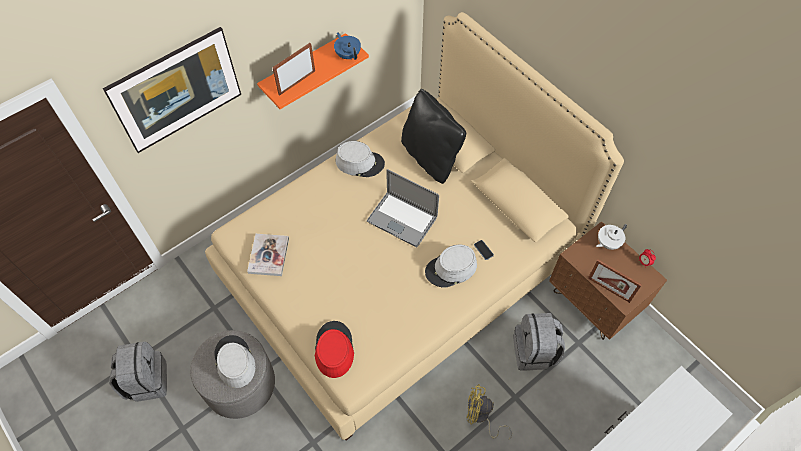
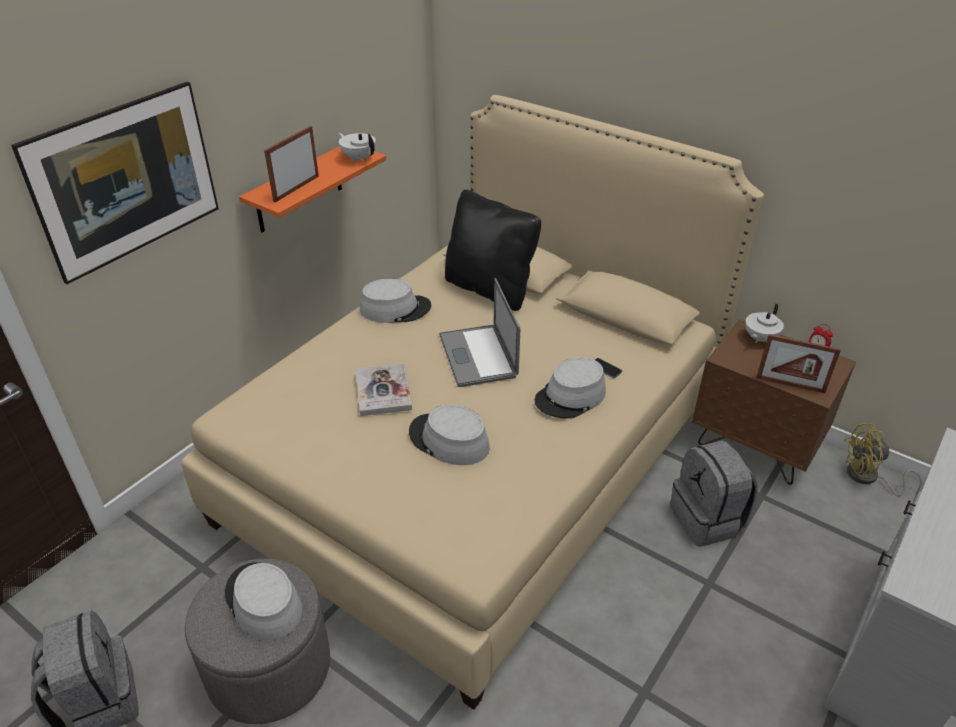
camera: 15 degrees left, 20 degrees down
book [247,234,289,276] -> book moved to [356,363,412,416]
red hat [315,321,354,378] -> none
blue teapot [334,32,361,60] -> white teapot [339,133,376,162]
laptop [367,169,439,248] -> laptop turned 60 degrees clockwise [439,278,520,387]
yellow fan [466,384,512,439] -> yellow fan moved to [844,423,922,496]
none -> grey hat [409,405,490,465]

